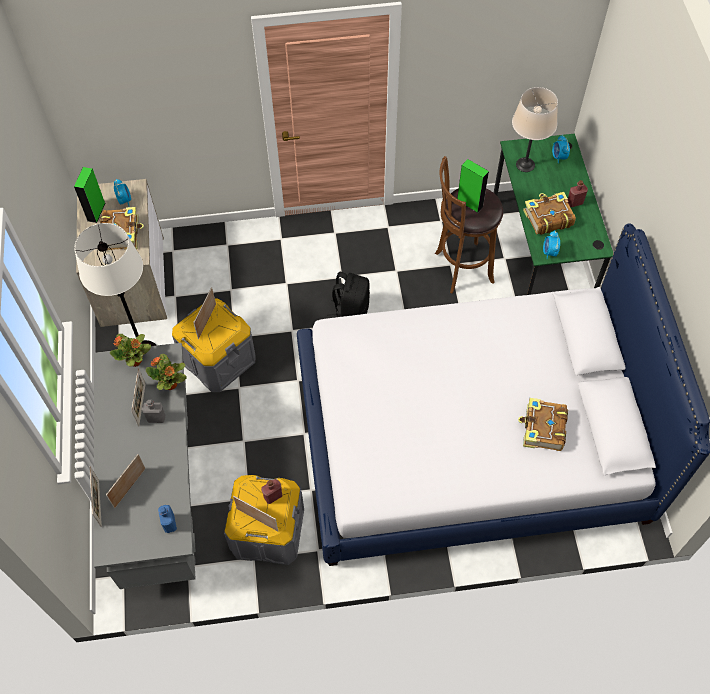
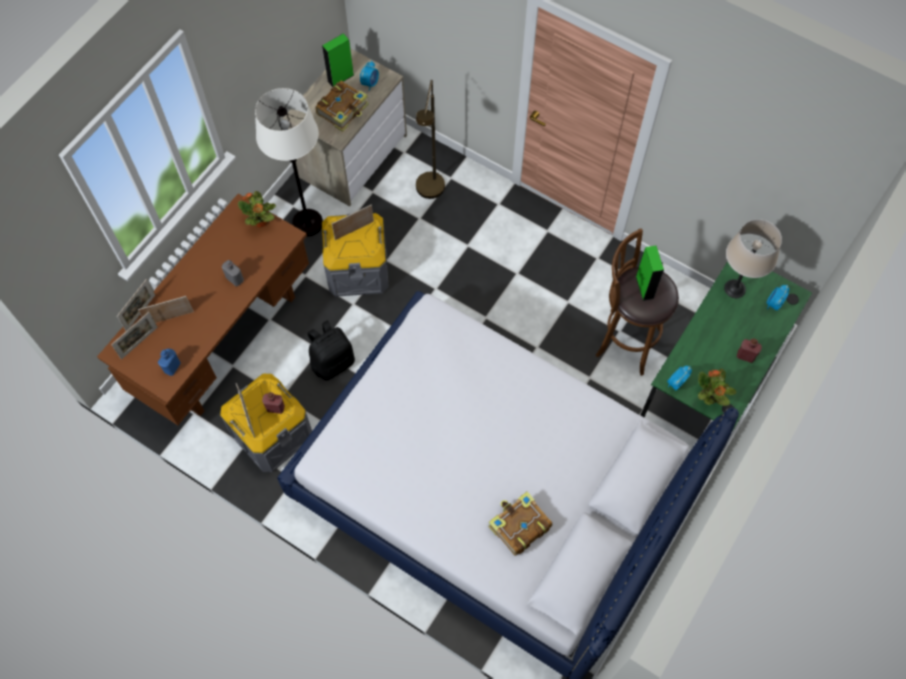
camera: 40 degrees right, 5 degrees up
grey desk [94,343,196,589] -> brown desk [97,194,309,425]
picture frame [131,368,145,427] -> picture frame moved to [111,312,158,359]
potted plant [145,354,187,390] -> potted plant moved to [698,368,736,406]
black backpack [327,272,370,317] -> black backpack moved to [308,320,355,381]
book [523,192,576,235] -> none
none -> brown floor lamp [416,80,445,199]

